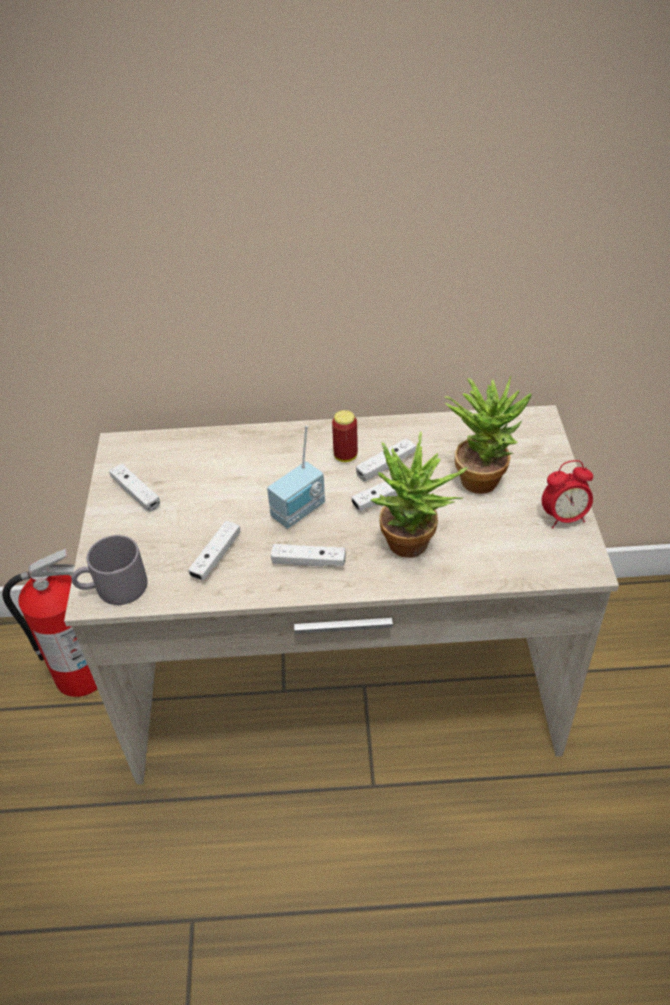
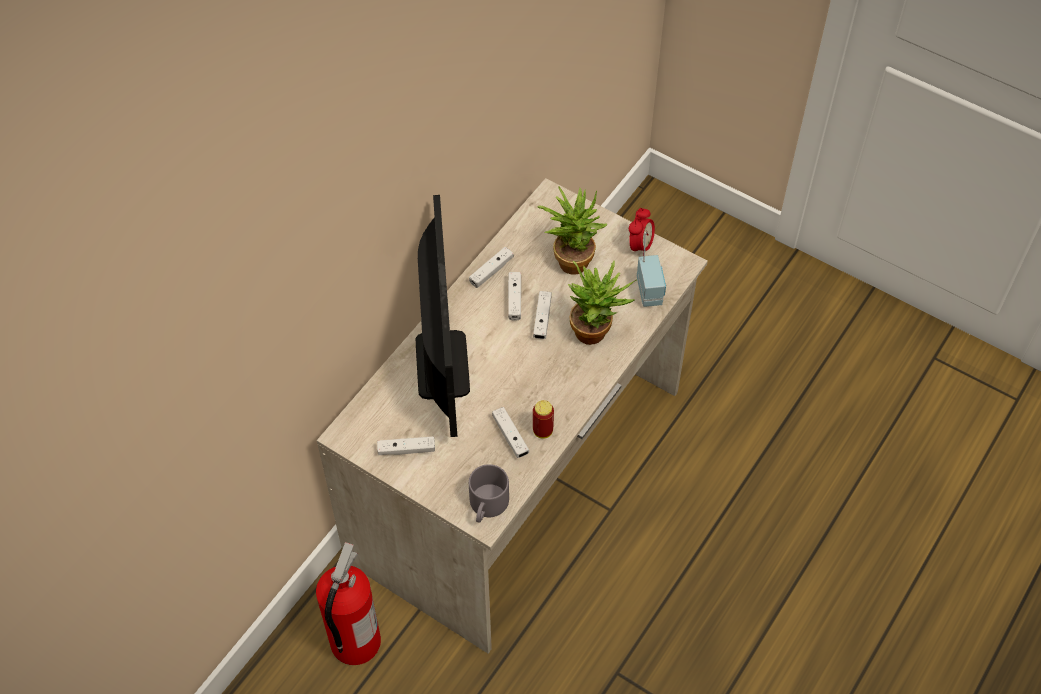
camera: 55 degrees left, 10 degrees up
radio [267,425,325,529] -> radio moved to [637,232,666,307]
white game controller [271,544,346,566] -> white game controller moved to [469,247,514,288]
can [332,410,358,462] -> can moved to [533,400,554,439]
none -> monitor [415,195,470,437]

